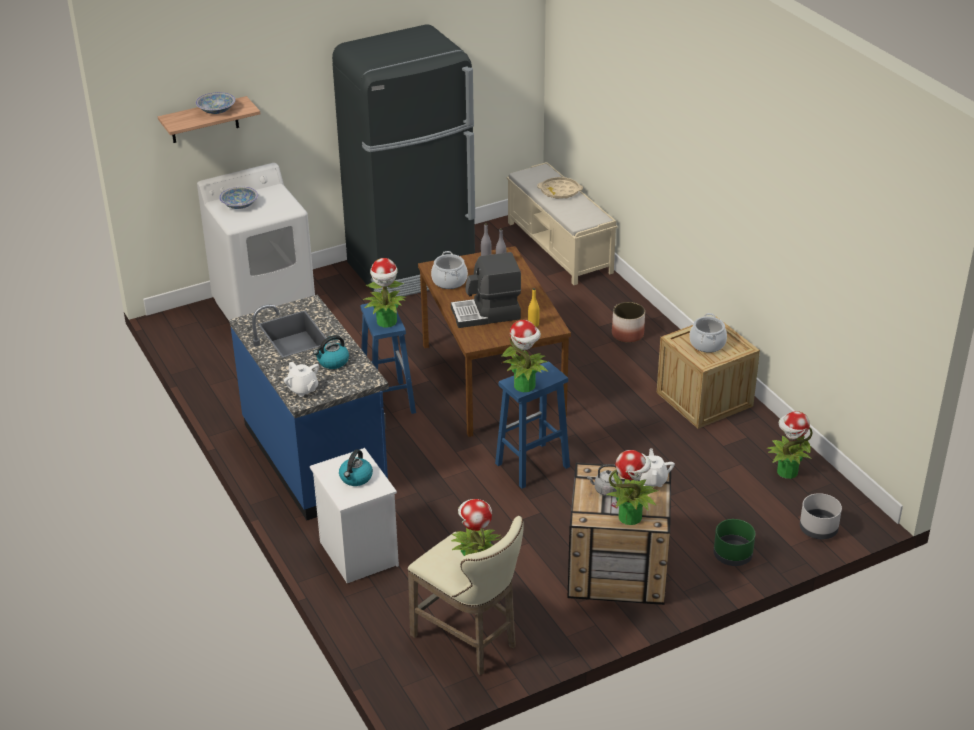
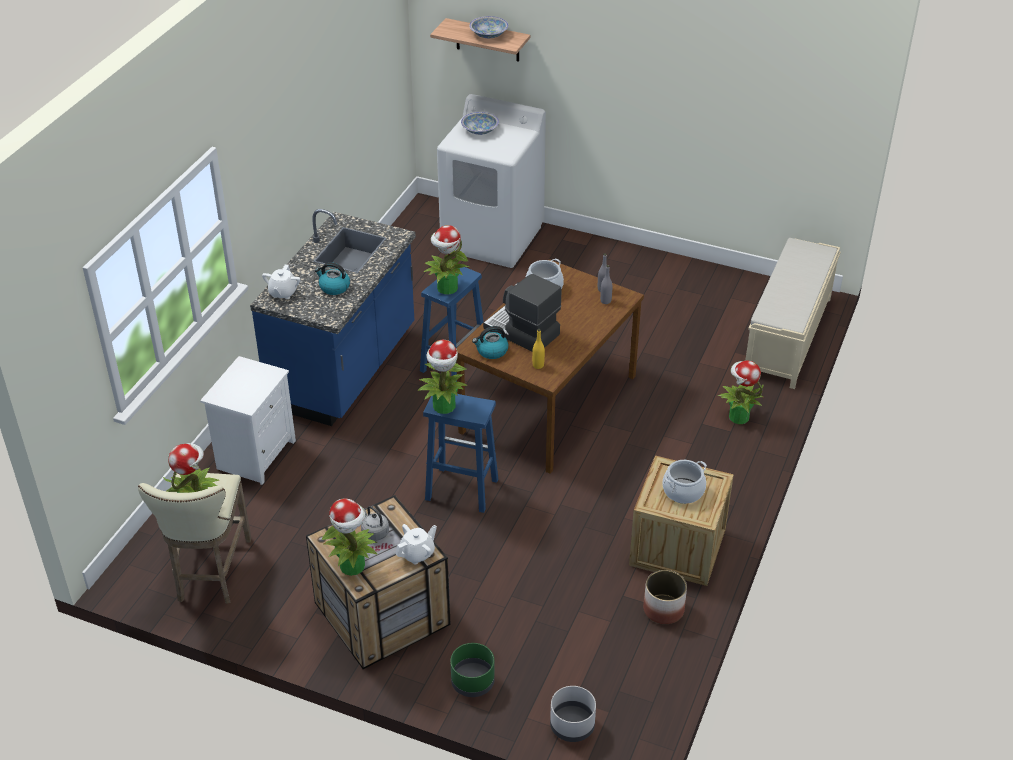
camera: 50 degrees right, 5 degrees up
black fridge [332,25,475,296] -> none
kettle [339,449,373,486] -> kettle moved to [472,326,509,359]
beige tray [537,177,583,199] -> none
planter [612,302,645,343] -> planter moved to [643,570,687,624]
potted plant [767,411,813,479] -> potted plant moved to [718,360,763,424]

